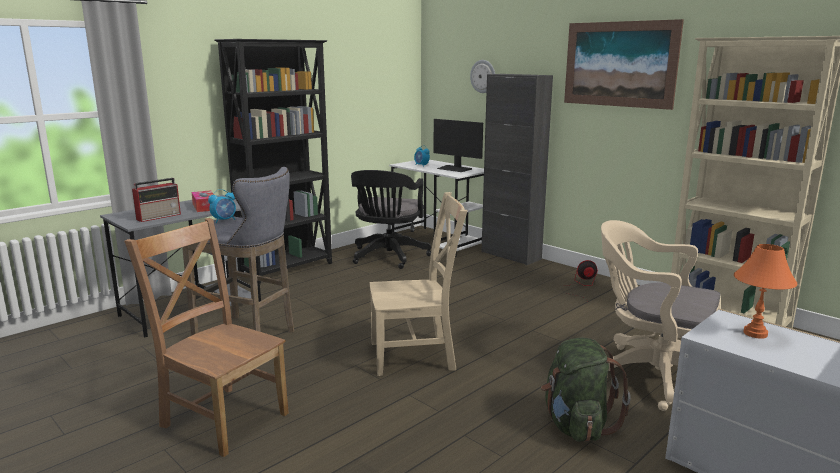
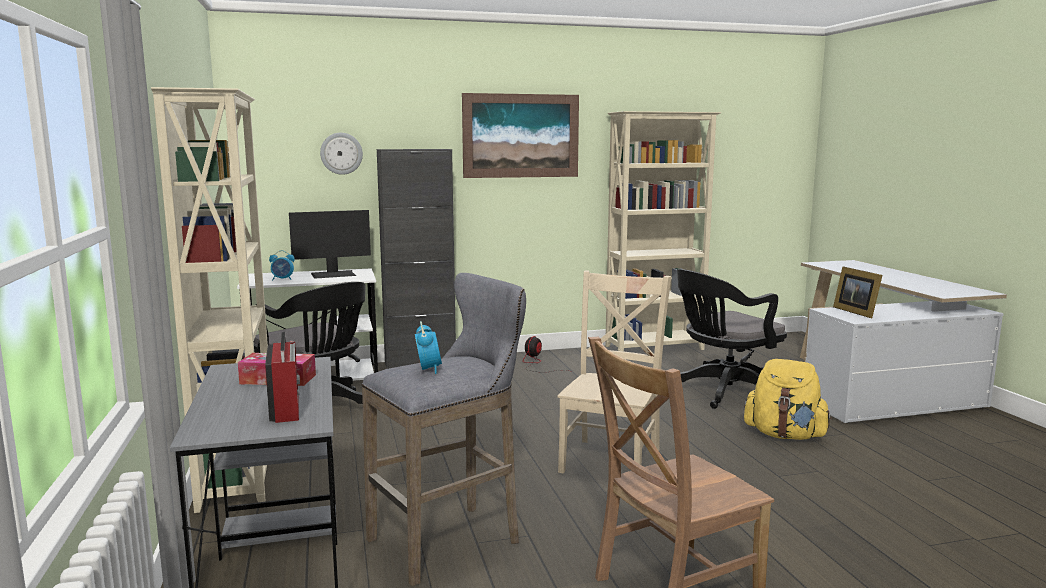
camera: 60 degrees left, 5 degrees down
black bookcase [214,39,332,284] -> beige bookcase [151,87,268,513]
green backpack [541,338,631,442] -> yellow backpack [744,359,832,440]
beige office chair [601,220,720,411] -> black office chair [677,269,787,409]
orange table lamp [734,244,798,339] -> picture frame [833,267,883,318]

